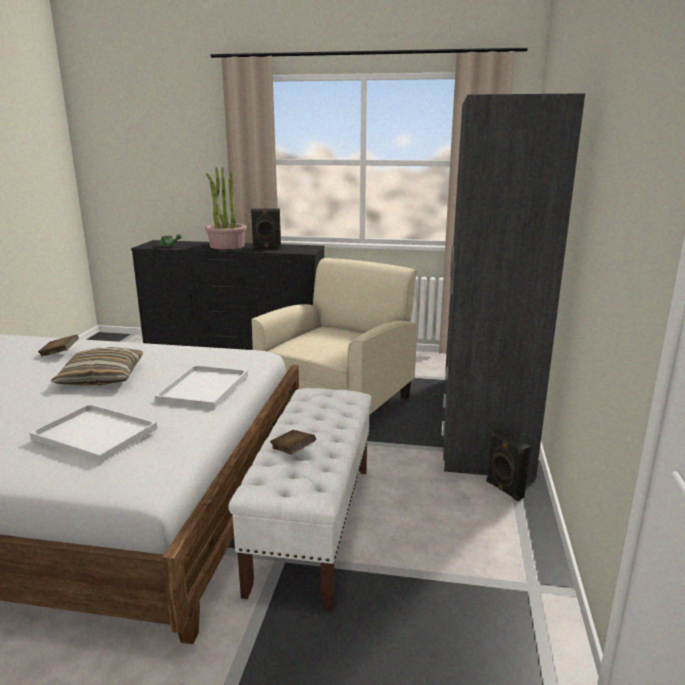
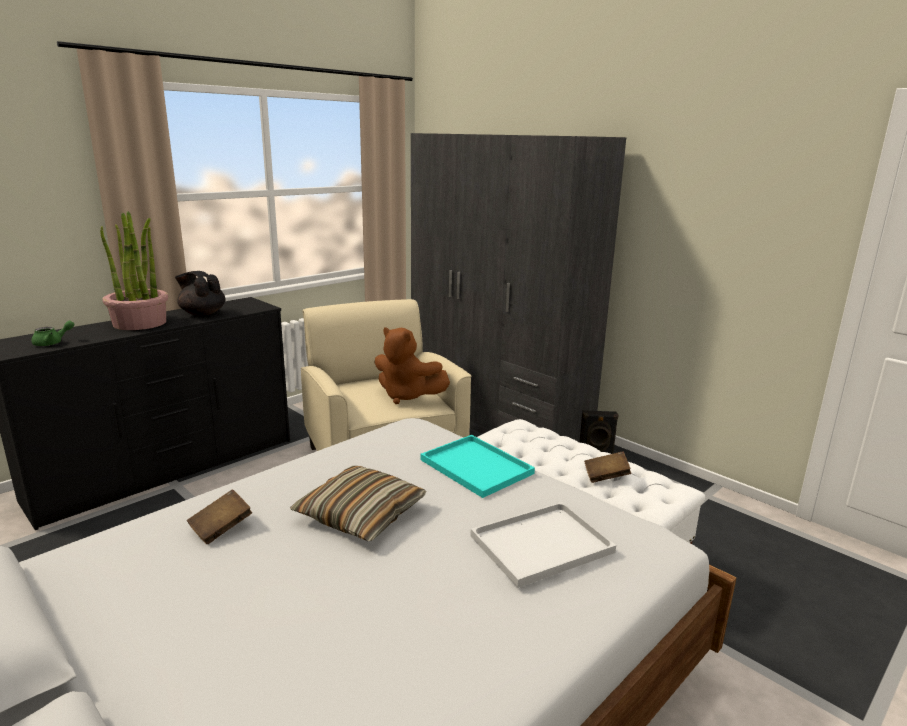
camera: 55 degrees left, 0 degrees up
white tray [155,365,248,409] -> turquoise tray [421,435,535,498]
black speaker [251,209,281,249] -> black teapot [175,271,226,316]
none -> brown plush toy [374,327,450,404]

